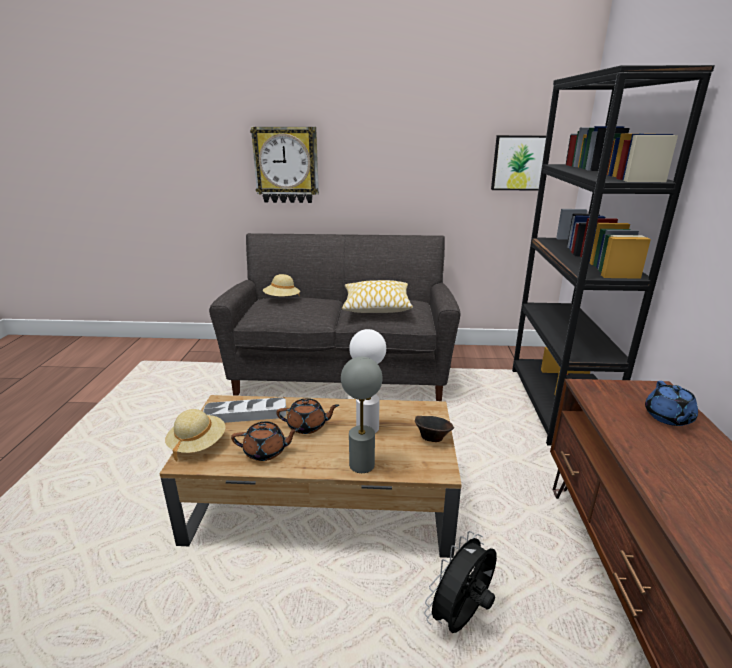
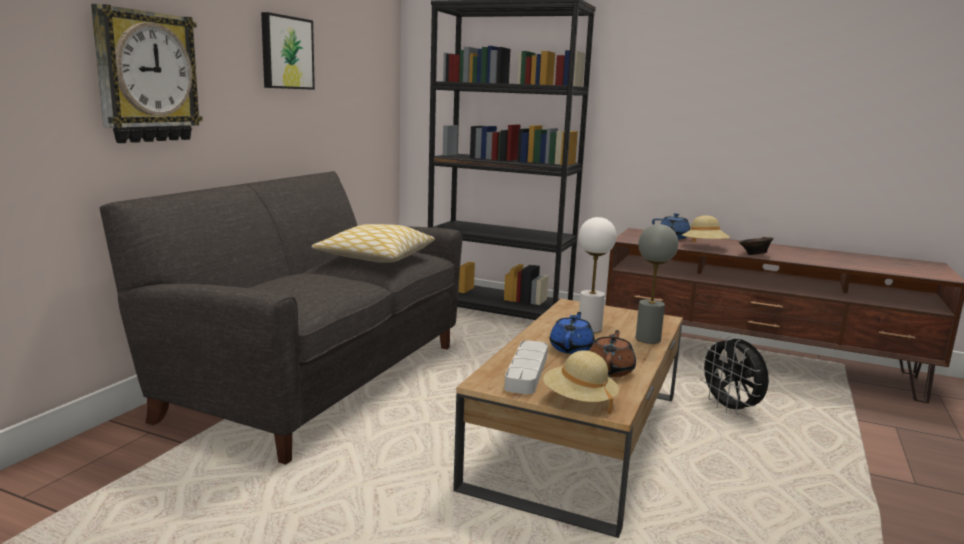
camera: 70 degrees left, 10 degrees down
beige hat [263,274,300,296] -> beige hat moved to [682,215,730,242]
brown teapot [276,398,339,434] -> blue teapot [550,312,595,354]
brown bowl [415,416,454,442] -> brown bowl moved to [739,237,774,255]
picture [491,135,546,191] -> picture moved to [261,12,315,90]

